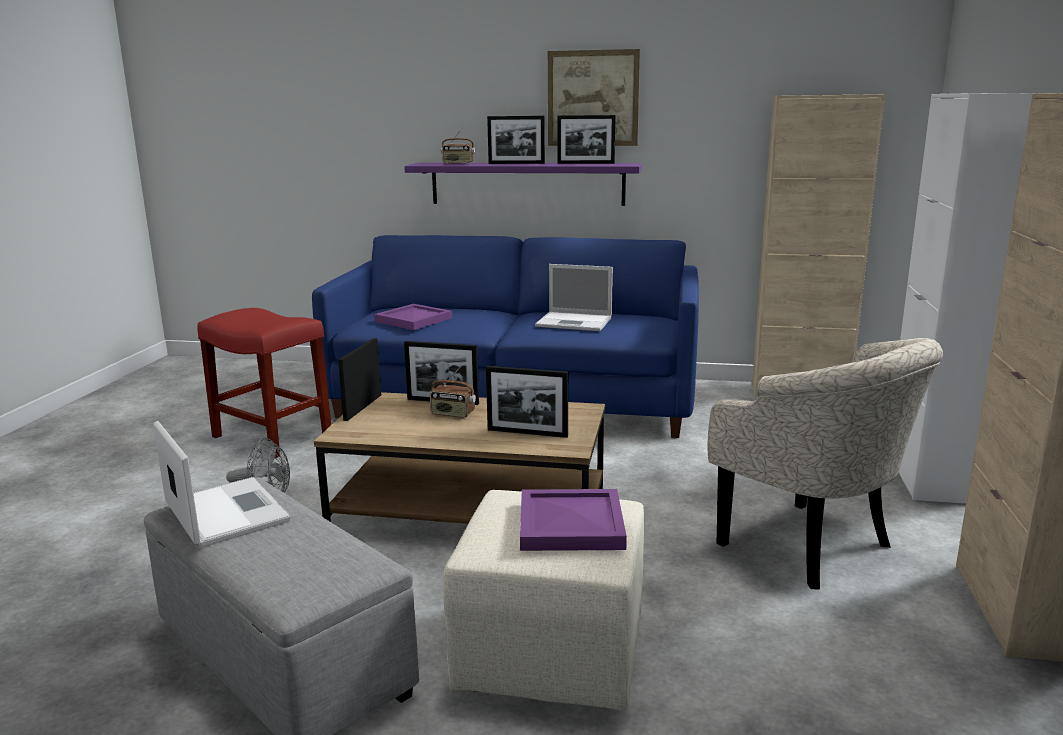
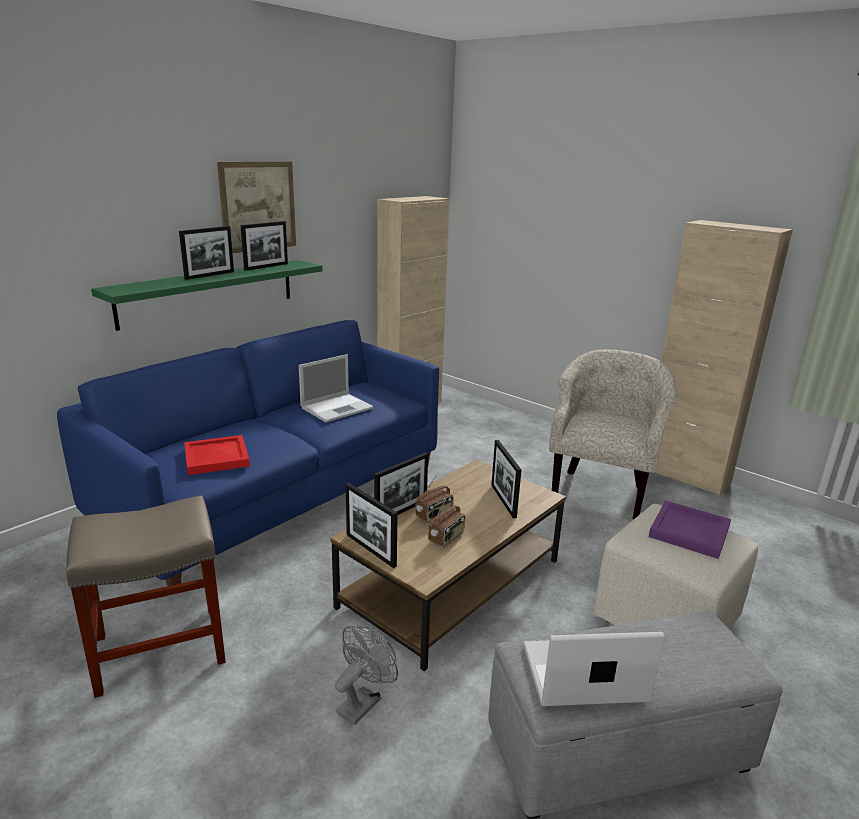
camera: 60 degrees left, 5 degrees up
red stool [197,308,331,459] -> beige stool [66,496,226,698]
purple tray [374,304,452,330] -> red tray [184,435,250,475]
purple shelf [404,163,642,206] -> green shelf [91,260,323,331]
radio [441,128,475,164] -> radio moved to [428,495,465,547]
picture frame [486,366,568,438] -> picture frame turned 120 degrees clockwise [491,440,522,519]
beige armchair [708,338,943,589] -> beige armchair turned 60 degrees counterclockwise [549,350,677,519]
white cabinet [899,93,1033,504] -> none

